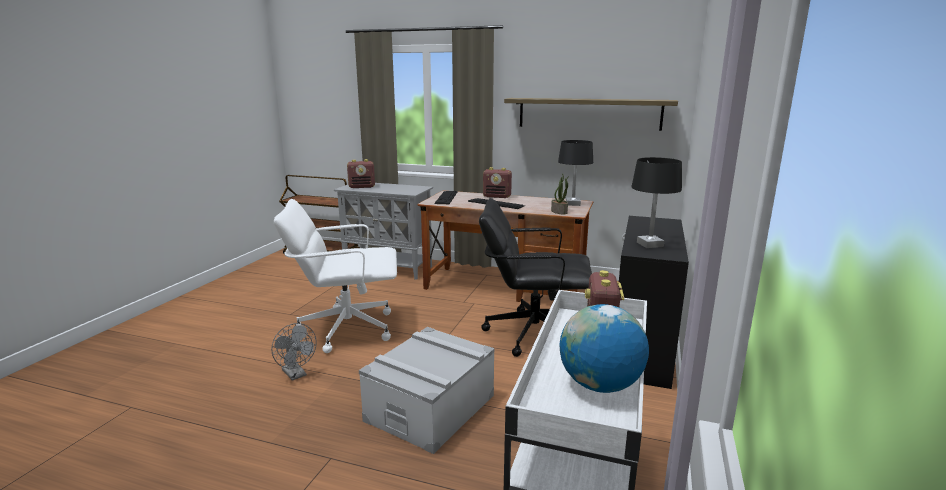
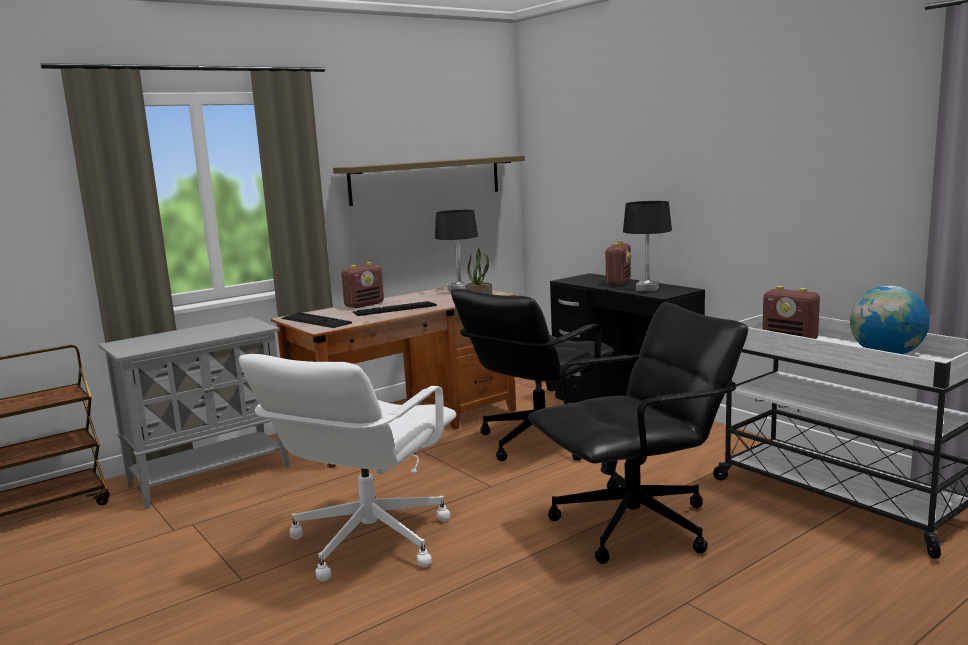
camera: 55 degrees left, 5 degrees down
grey fan [271,323,317,381] -> none
radio [347,159,375,188] -> radio moved to [604,241,631,285]
grey storage box [359,327,495,454] -> black office chair [528,302,748,564]

